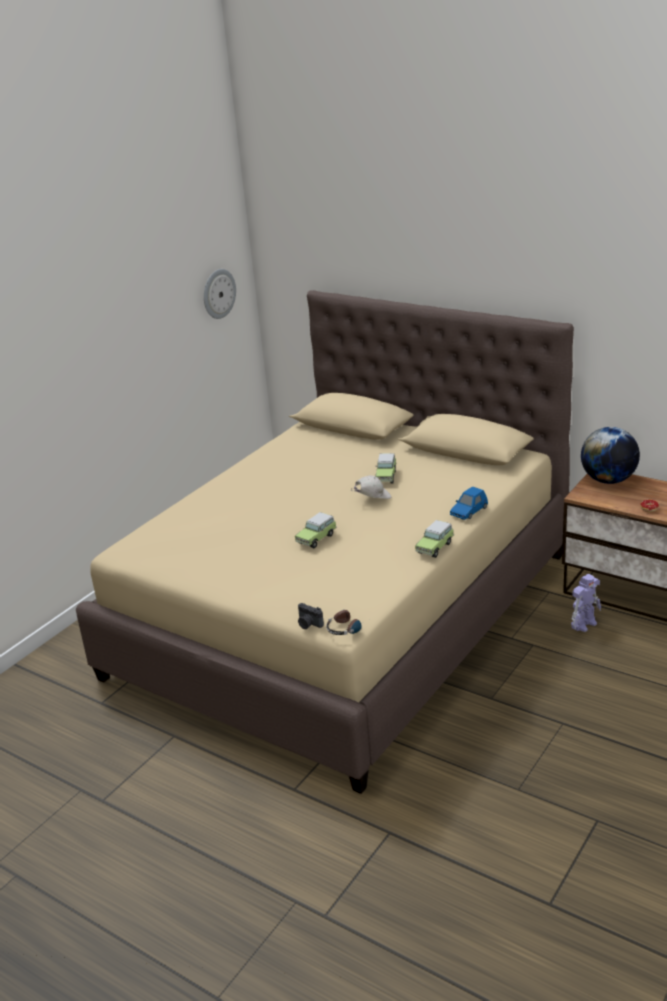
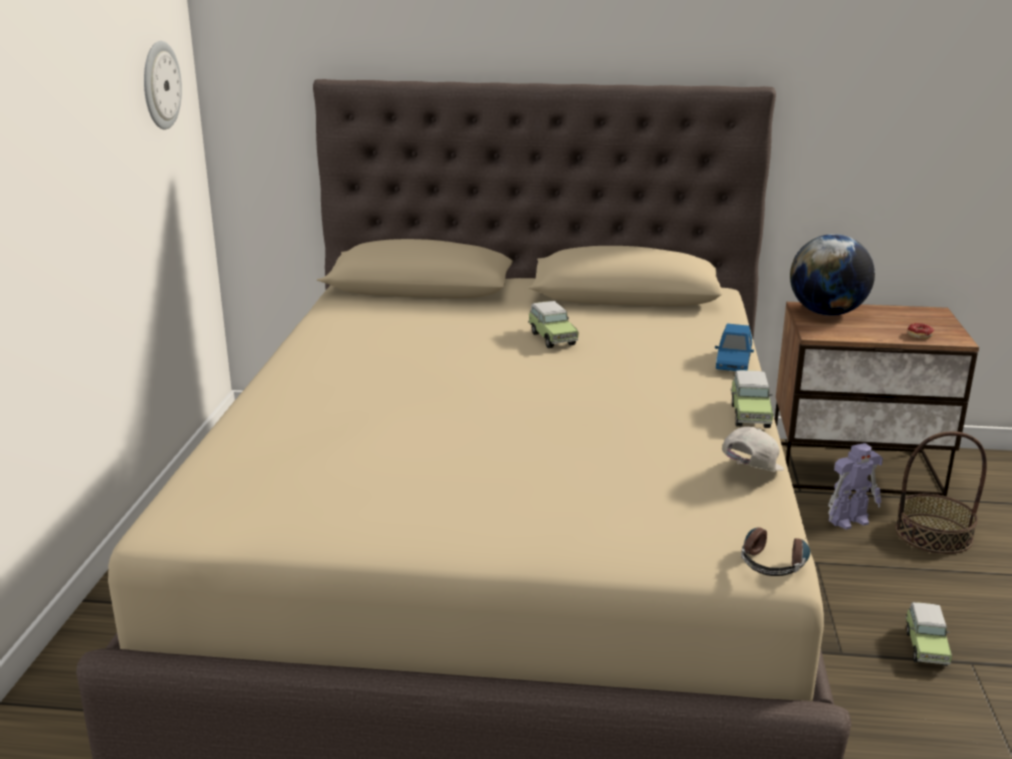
camera: 30 degrees left, 5 degrees down
toy car [295,512,337,548] -> toy car moved to [905,602,952,666]
camera [298,603,324,629] -> none
white cap [351,475,392,499] -> white cap moved to [722,427,784,472]
toy robot [571,574,601,632] -> toy robot turned 45 degrees clockwise [828,443,883,530]
none -> basket [895,431,987,554]

